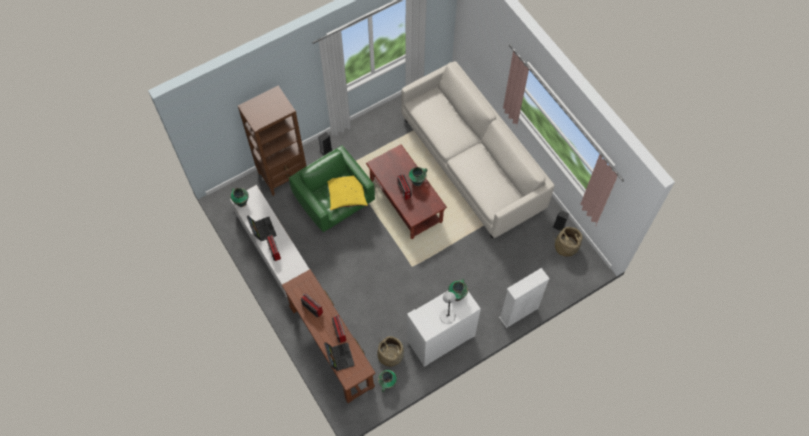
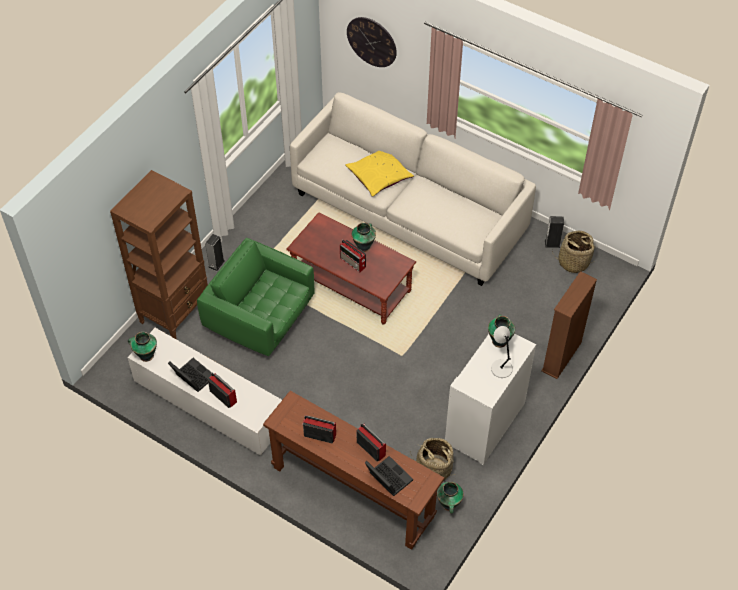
camera: 25 degrees left, 10 degrees down
yellow pillow [327,176,368,210] -> yellow pillow moved to [345,151,414,197]
white bookcase [499,268,550,328] -> brown bookcase [541,271,597,379]
none -> wall clock [347,17,397,67]

